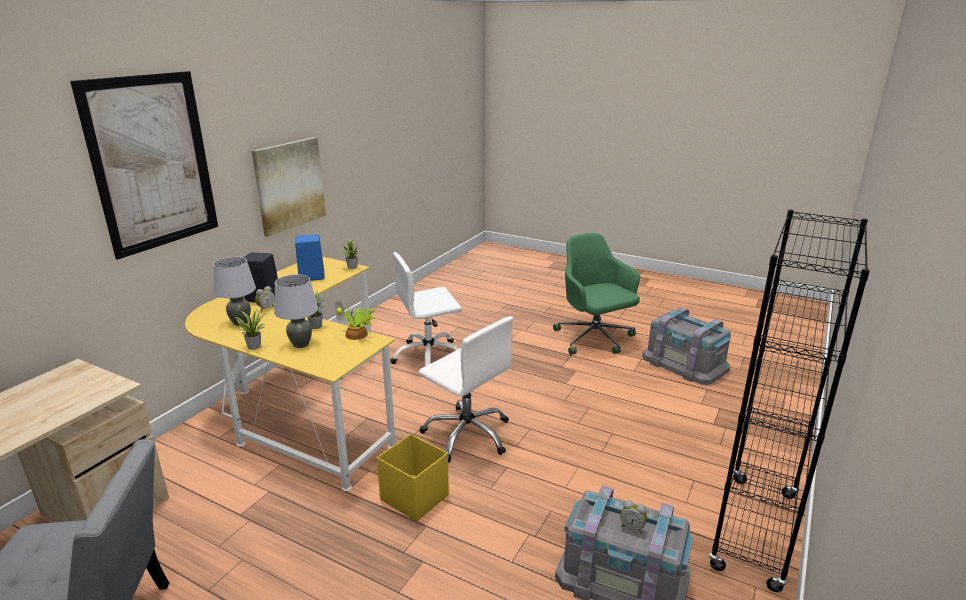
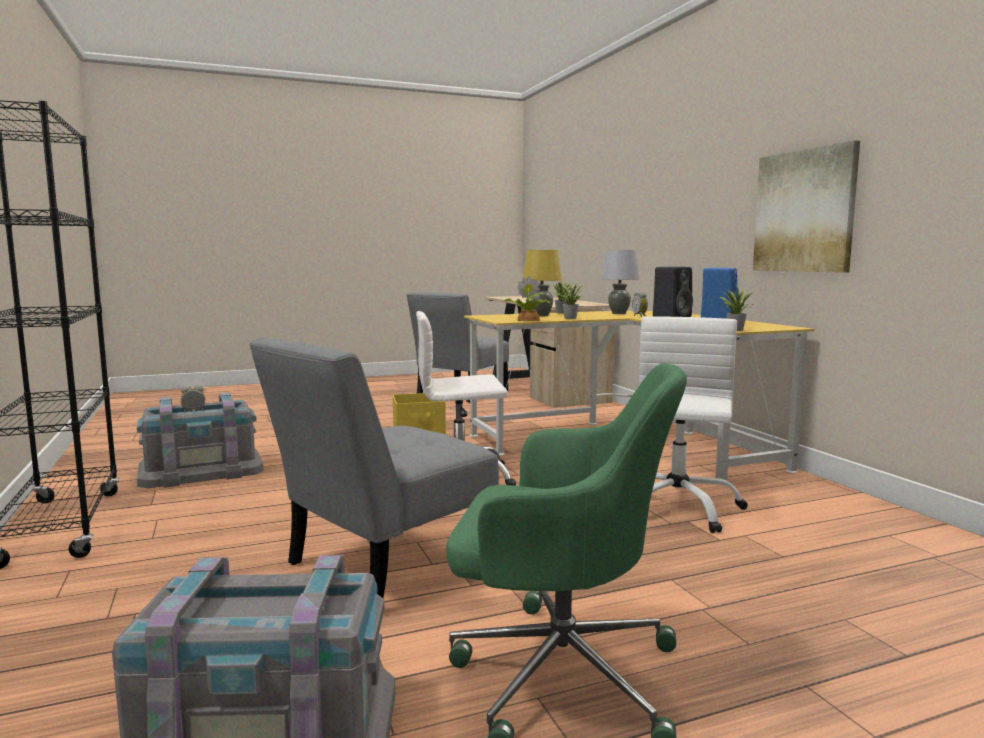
camera: 130 degrees right, 15 degrees down
picture [70,71,218,260] -> none
grey table lamp [274,274,318,348] -> yellow table lamp [522,250,562,316]
none -> grey chair [249,337,499,598]

